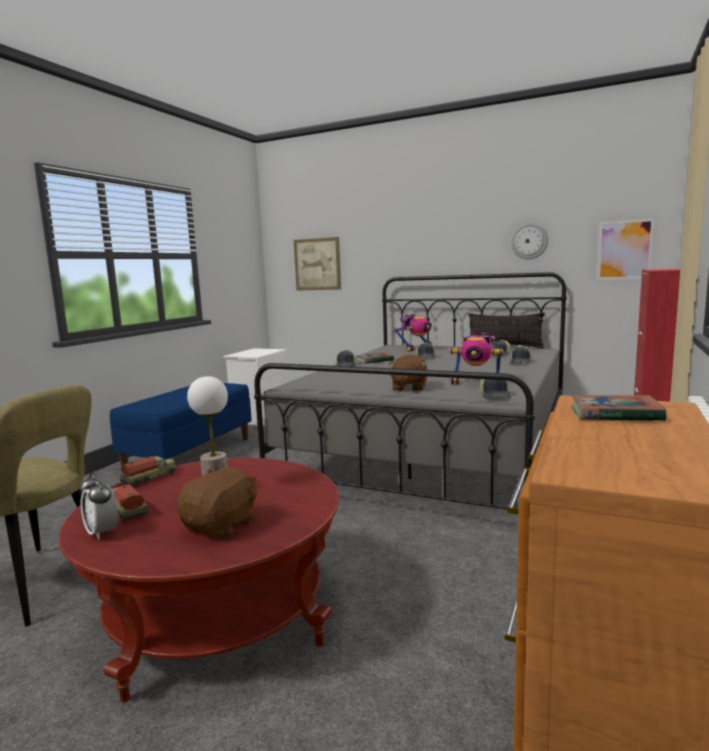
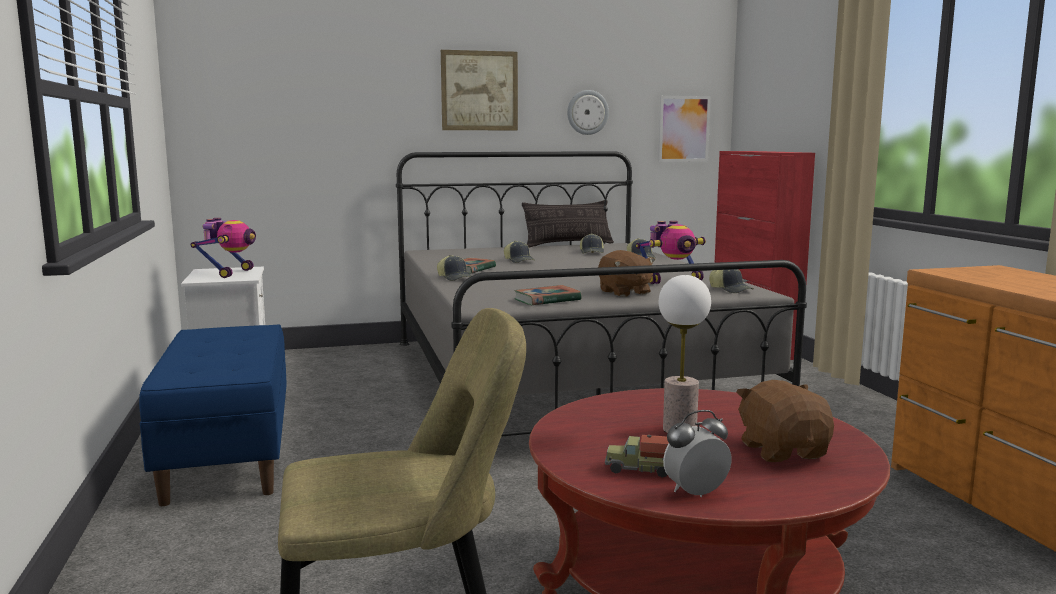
camera: 40 degrees left, 0 degrees up
alarm clock [79,472,118,540] -> alarm clock turned 150 degrees clockwise [663,410,731,497]
toy truck [120,456,177,486] -> none
picture [294,237,341,291] -> picture moved to [441,50,518,130]
toy robot [394,315,432,352] -> toy robot moved to [190,218,256,278]
book [571,395,667,421] -> book moved to [514,285,582,305]

